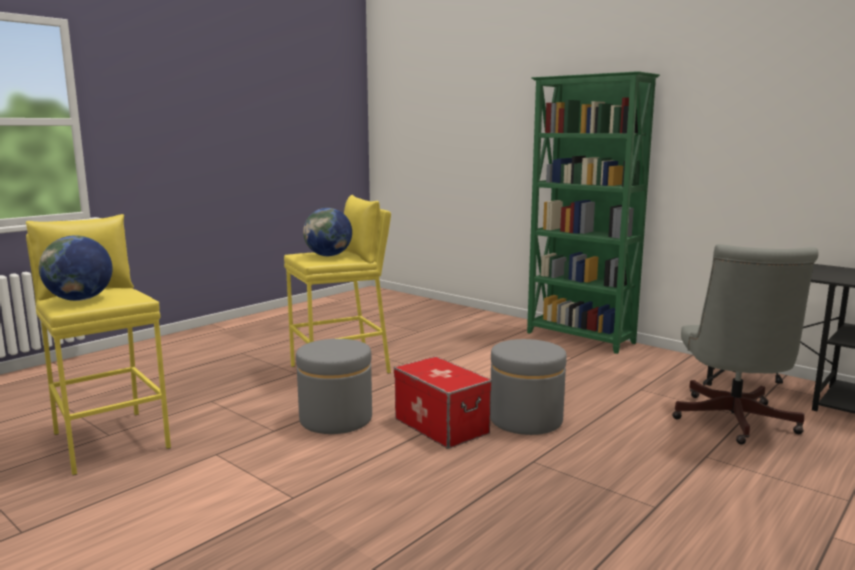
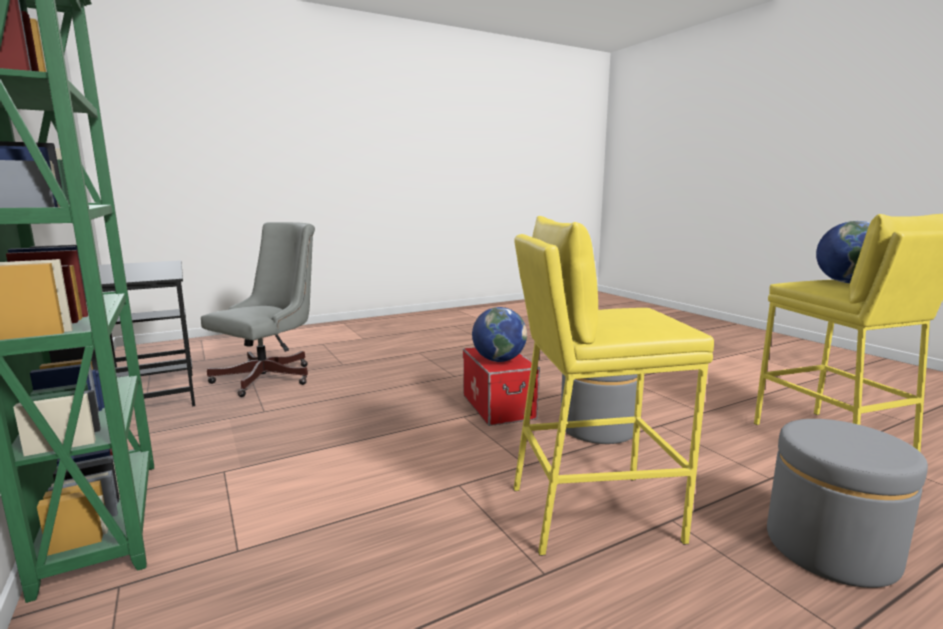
camera: 160 degrees left, 0 degrees up
globe [303,208,352,256] -> globe moved to [472,307,527,362]
grey ottoman [490,339,567,435] -> grey ottoman moved to [767,419,928,588]

